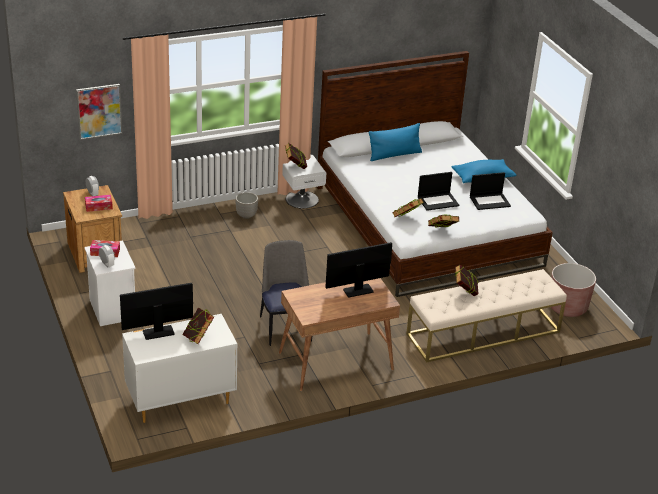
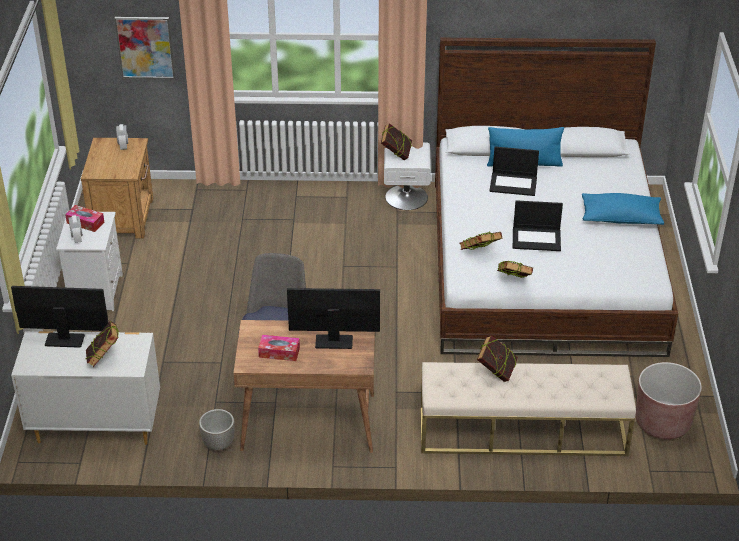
camera: 25 degrees right, 5 degrees up
tissue box [85,195,113,212] -> tissue box moved to [258,335,300,361]
planter [235,192,258,219] -> planter moved to [199,409,235,451]
laptop [470,172,511,210] -> laptop moved to [489,147,539,196]

